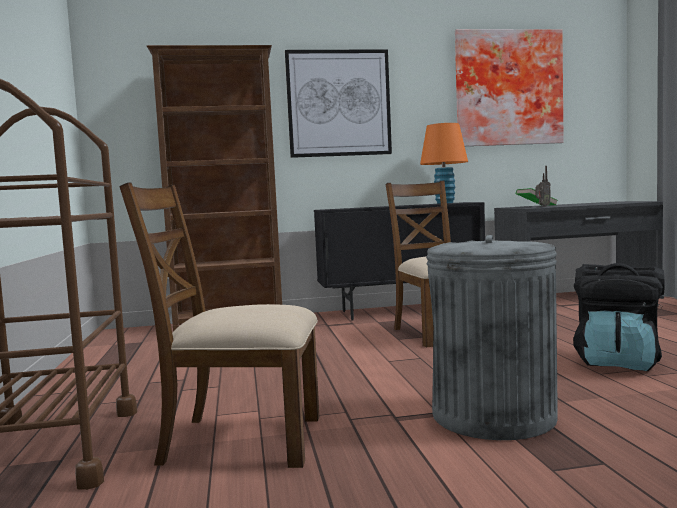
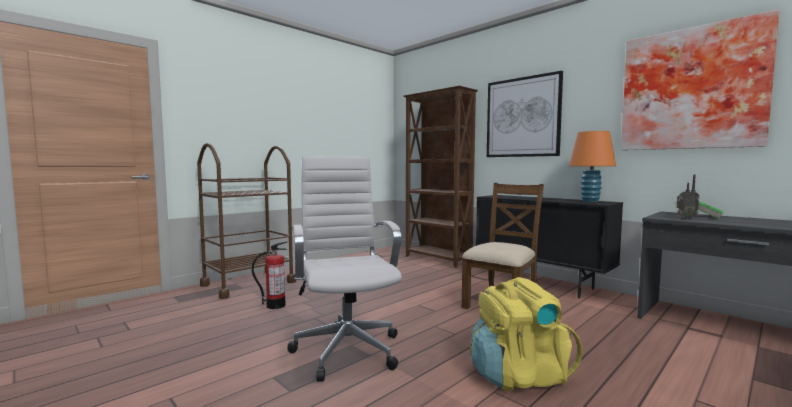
camera: 55 degrees right, 0 degrees up
brown chair [119,183,319,468] -> fire extinguisher [251,241,287,309]
grey trash can [426,235,558,440] -> white office chair [287,156,402,382]
black backpack [573,263,664,371] -> yellow backpack [470,277,582,391]

